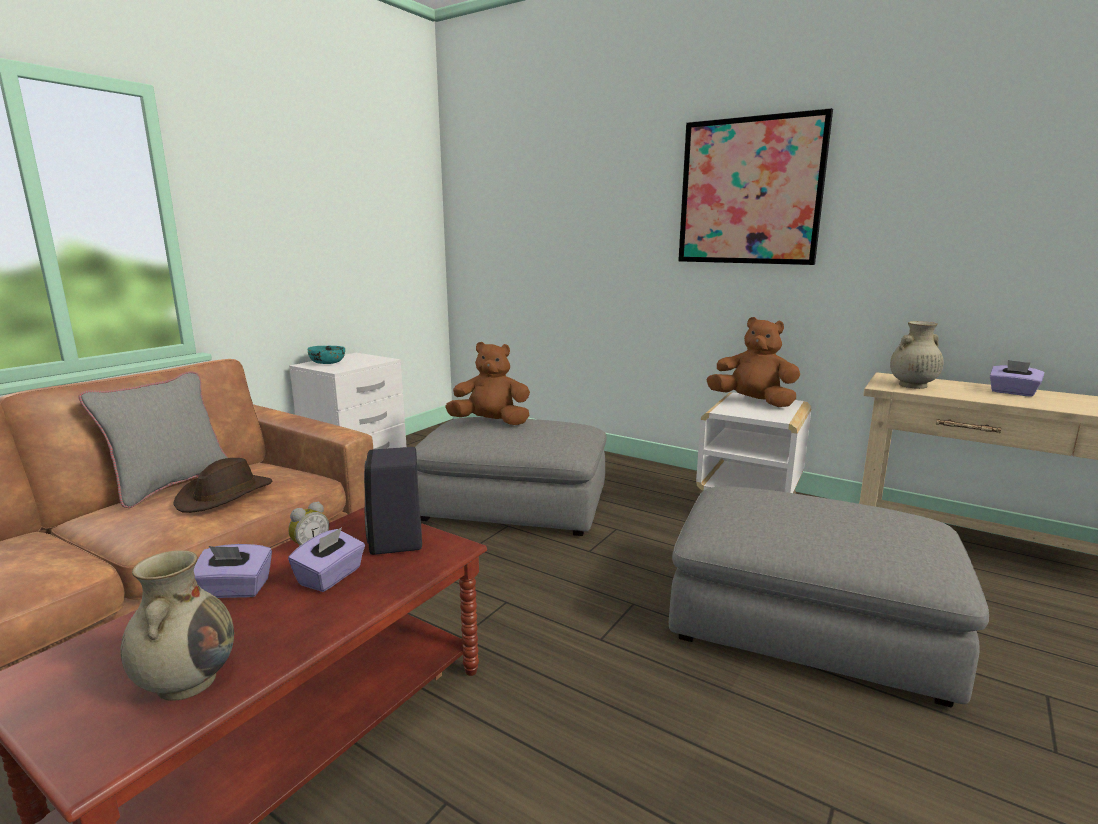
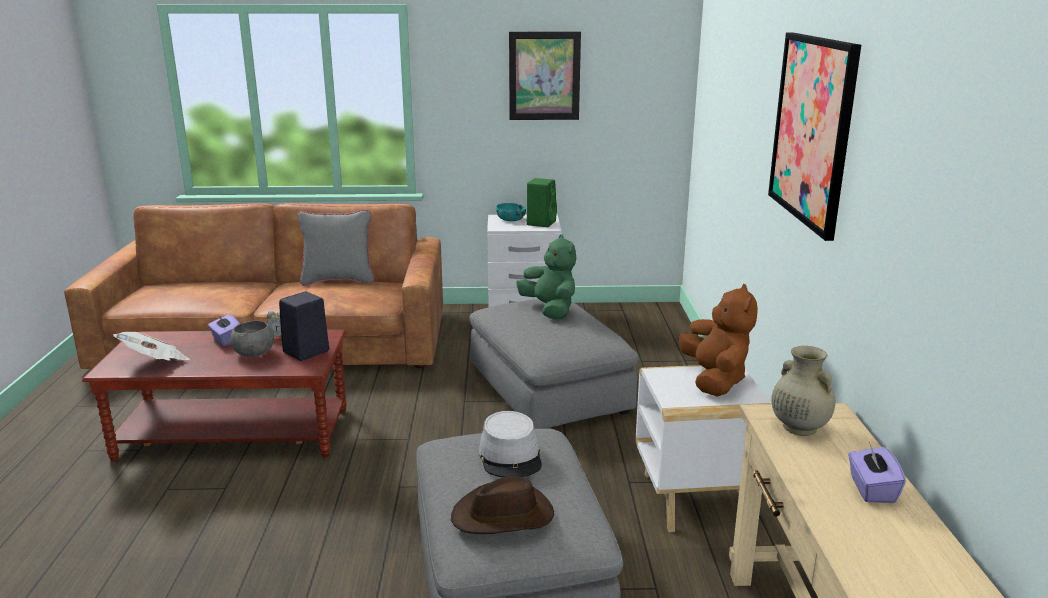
camera: 55 degrees right, 5 degrees up
beige vase [120,550,234,701] -> newspaper [113,332,190,361]
brown hat [173,458,272,513] -> brown hat moved to [451,476,554,534]
purple tissue box [288,527,365,592] -> grey bowl [230,321,274,357]
brown plush toy [445,342,530,425] -> green plush toy [516,234,576,319]
none -> grey hat [479,411,542,478]
none -> picture [509,32,581,120]
none -> green speaker [527,178,557,227]

